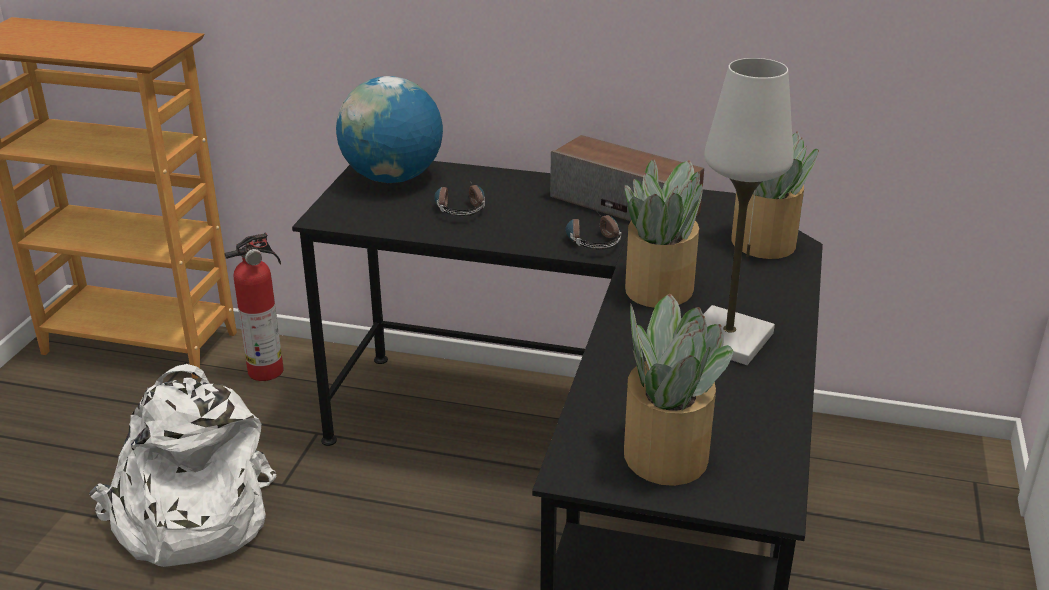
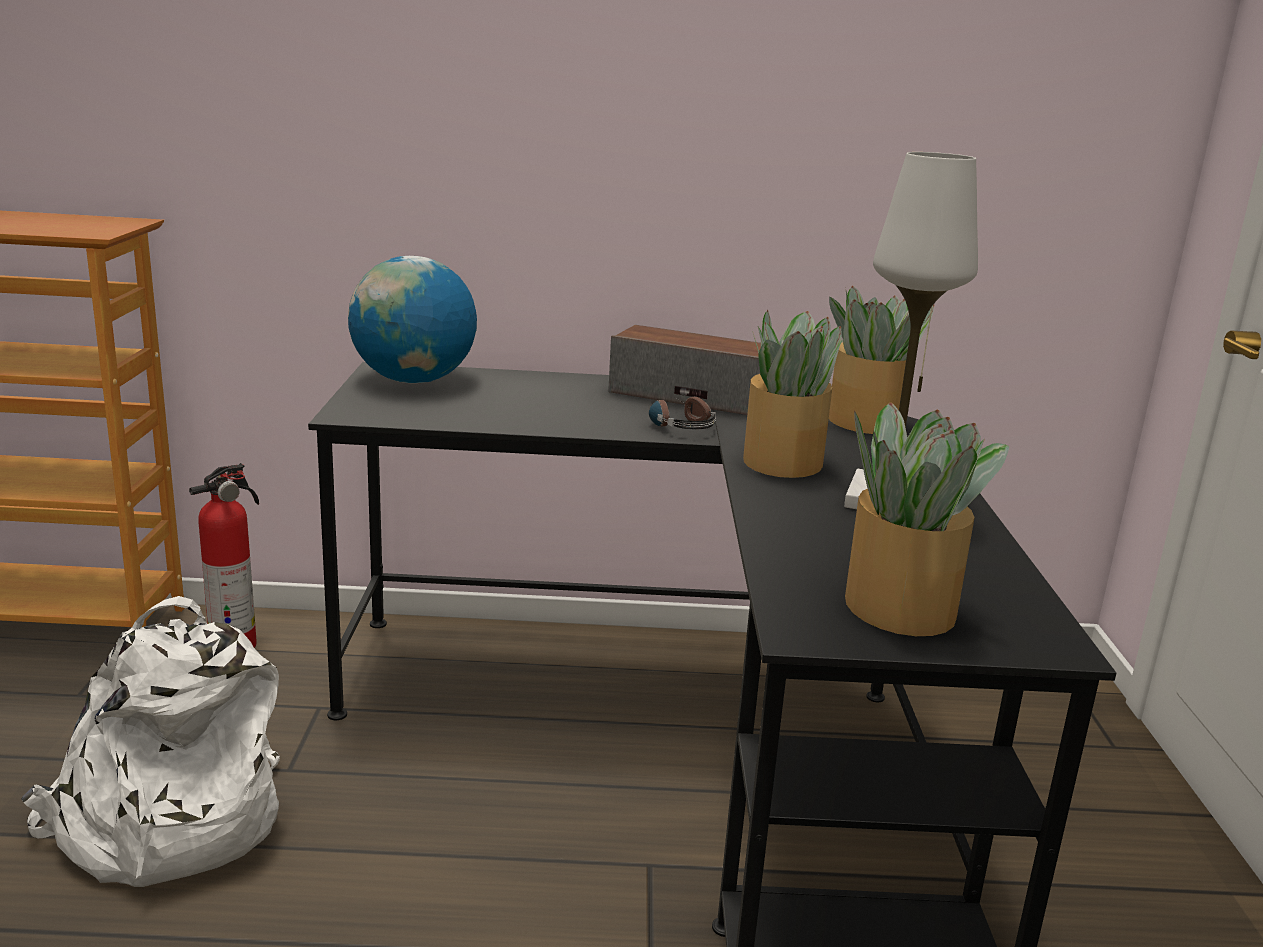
camera: 15 degrees left, 10 degrees down
headphones [434,181,485,216] -> none

